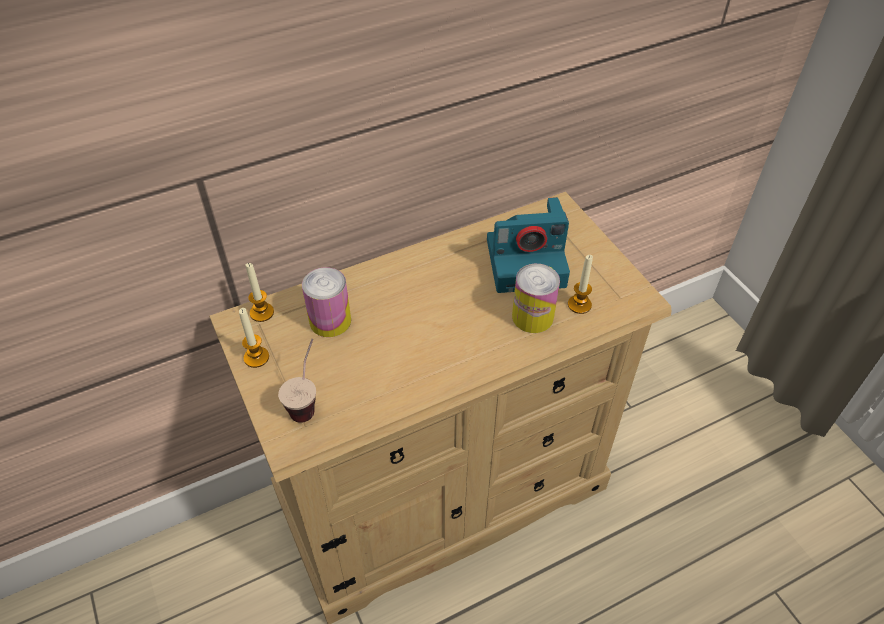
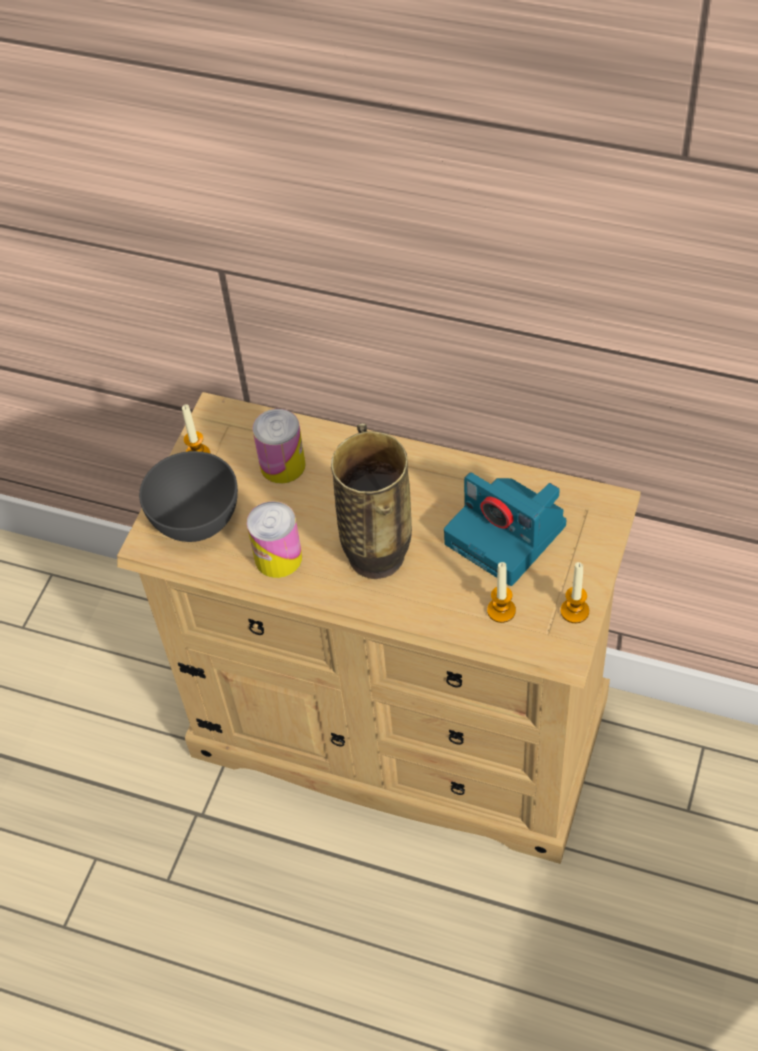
camera: 50 degrees right, 5 degrees up
candle [245,263,274,322] -> candle moved to [561,562,589,623]
cup [278,339,316,423] -> grey bowl [139,451,238,542]
can [512,264,560,333] -> can moved to [247,501,302,578]
none -> vase [331,424,412,579]

